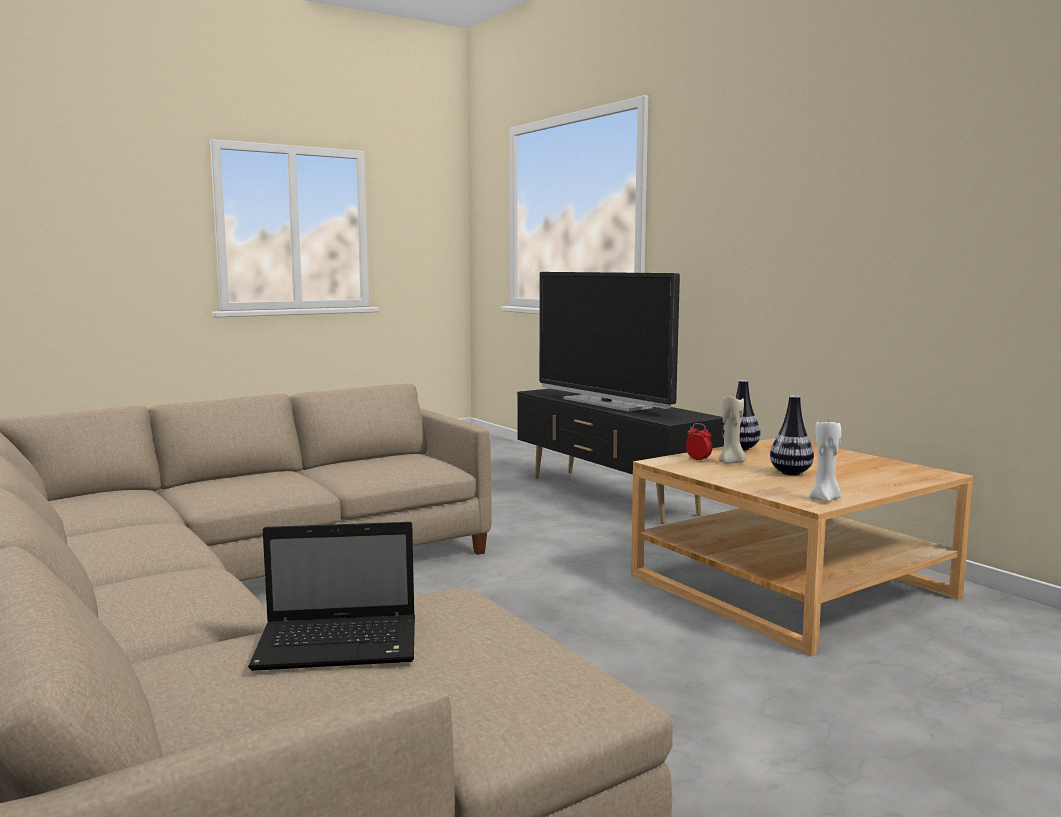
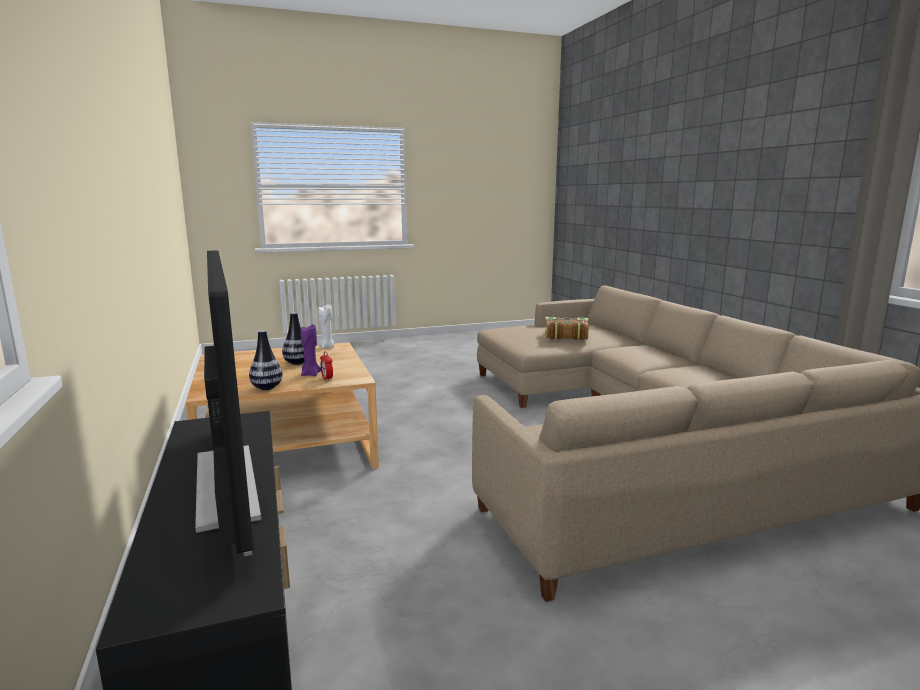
camera: 165 degrees left, 5 degrees up
laptop [248,522,415,671] -> book [545,317,589,340]
beige candle [719,395,746,464] -> purple candle [301,324,321,376]

